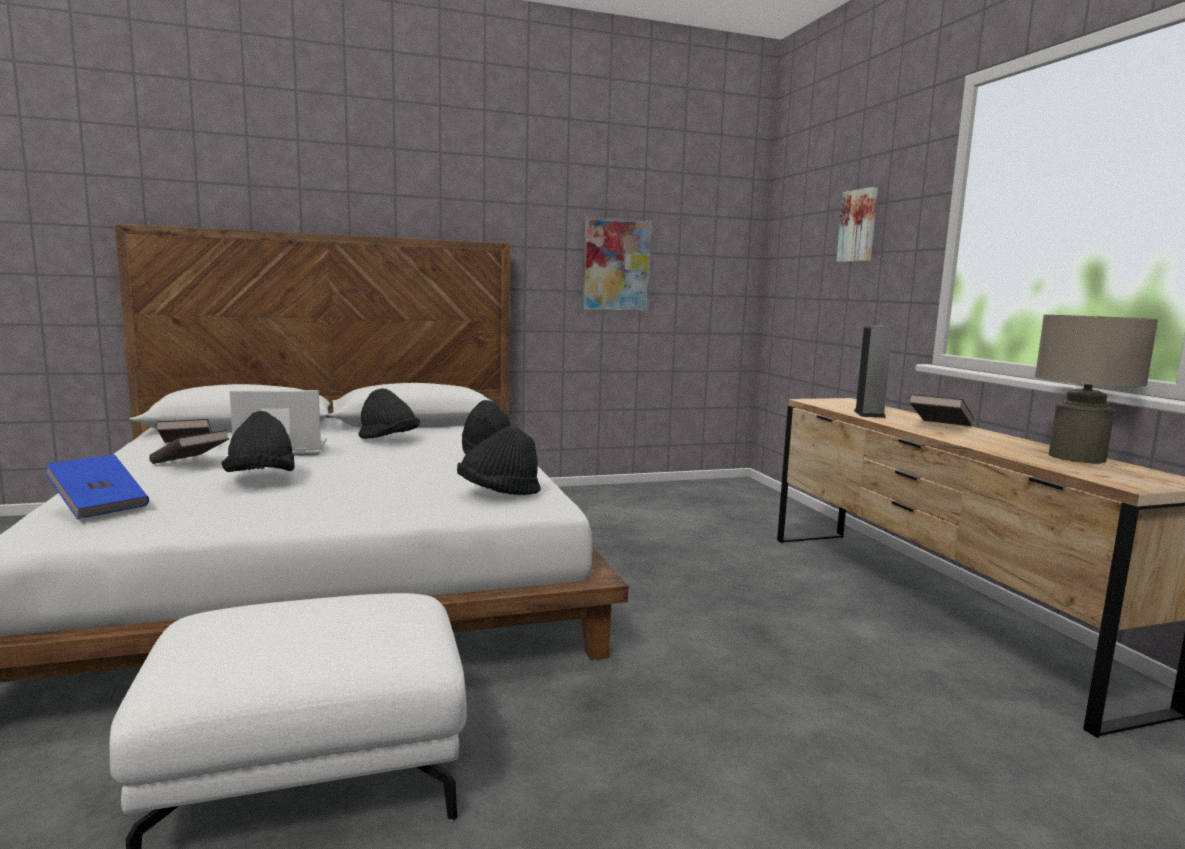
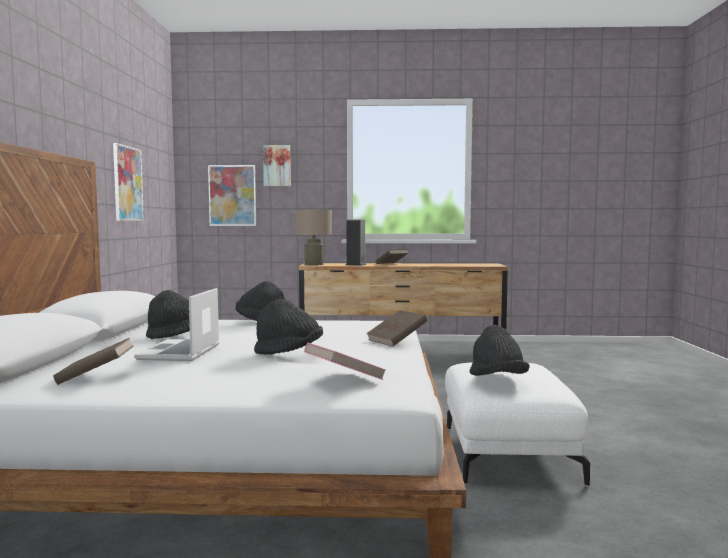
camera: 70 degrees left, 5 degrees down
blue book [45,454,149,519] -> pink book [304,343,386,380]
brown book [149,430,230,464] -> brown book moved to [366,310,427,346]
black hat [457,426,541,495] -> black hat moved to [470,325,529,376]
beige table lamp [1035,315,1158,463] -> beige table lamp moved to [296,210,332,265]
none -> picture [208,165,256,226]

